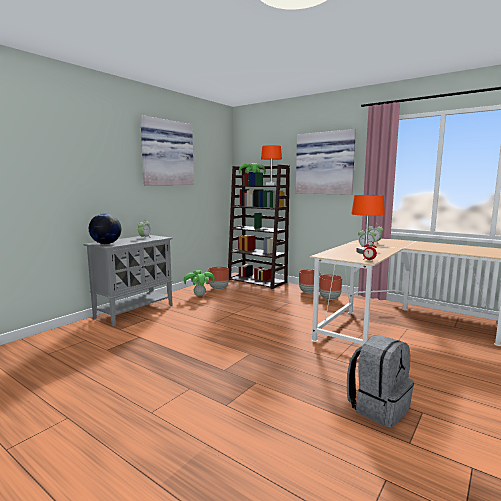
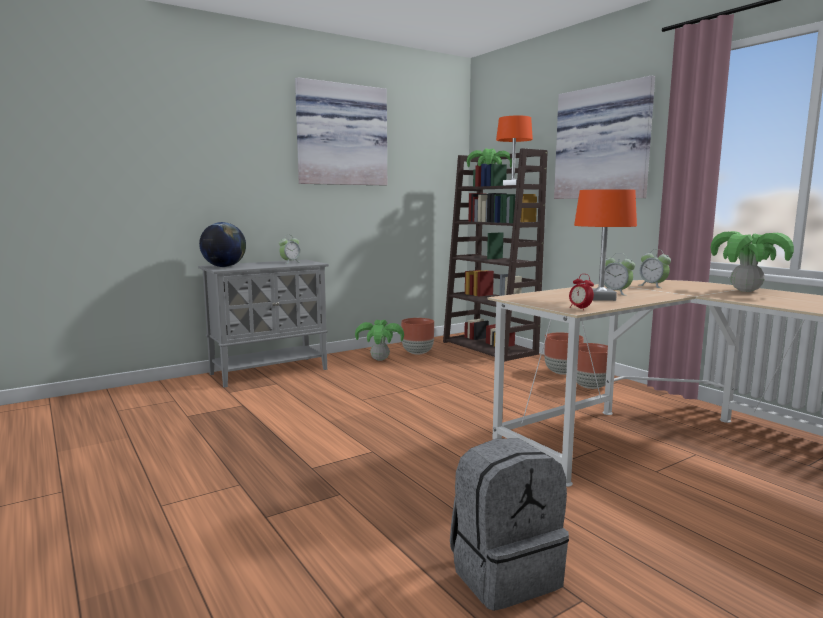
camera: 20 degrees right, 0 degrees up
none -> potted plant [710,231,794,292]

